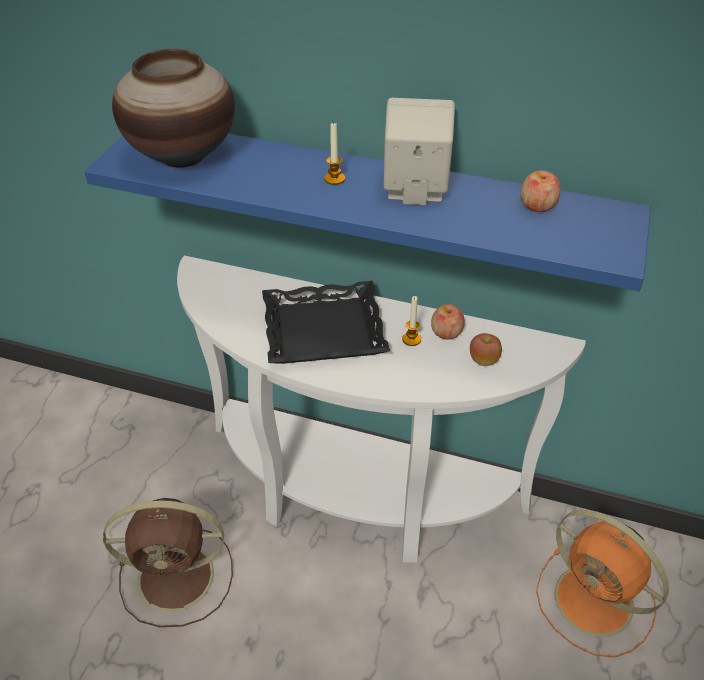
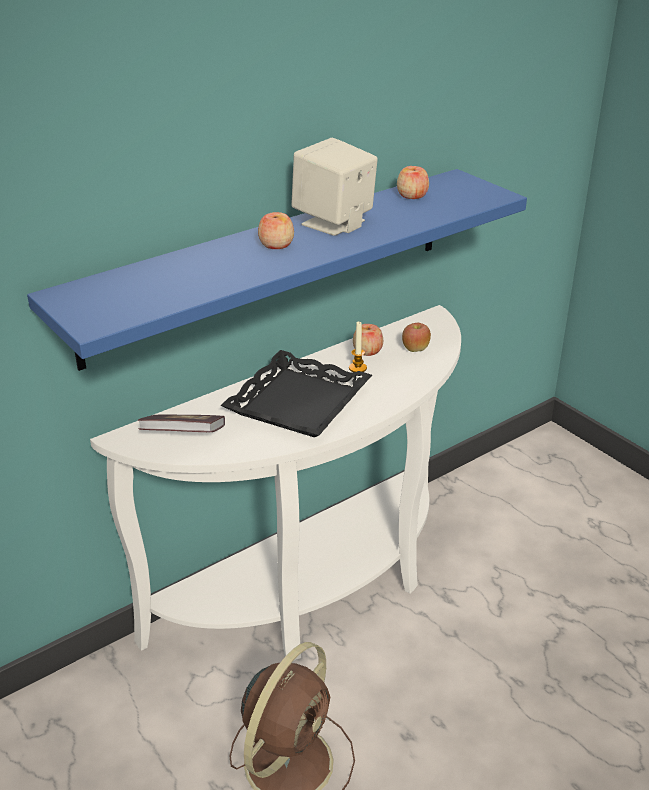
camera: 55 degrees left, 10 degrees down
vase [112,49,235,168] -> none
candle [324,122,345,185] -> apple [258,212,294,249]
orange fan [536,510,669,657] -> none
none -> book [138,415,225,432]

